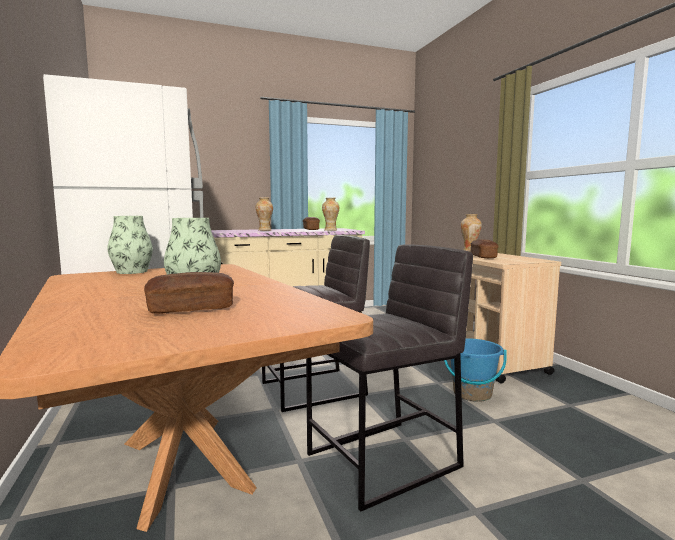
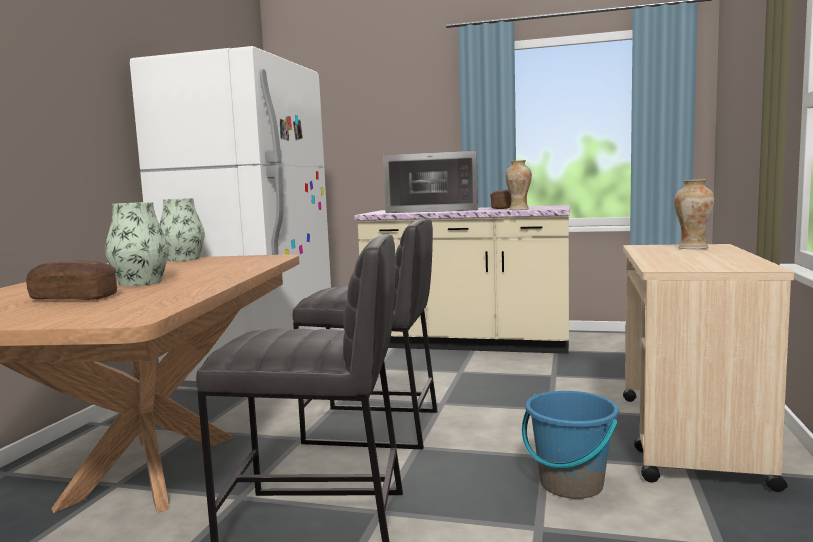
camera: 35 degrees right, 0 degrees up
vase [256,198,273,231] -> microwave [383,151,478,213]
bread [471,239,498,258] -> none

